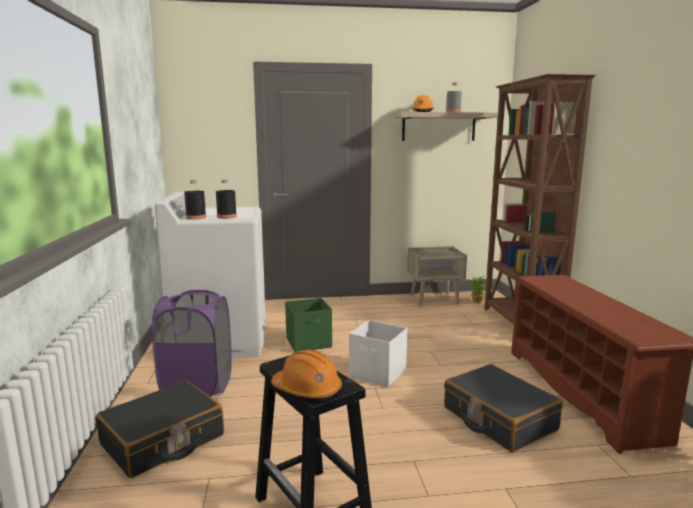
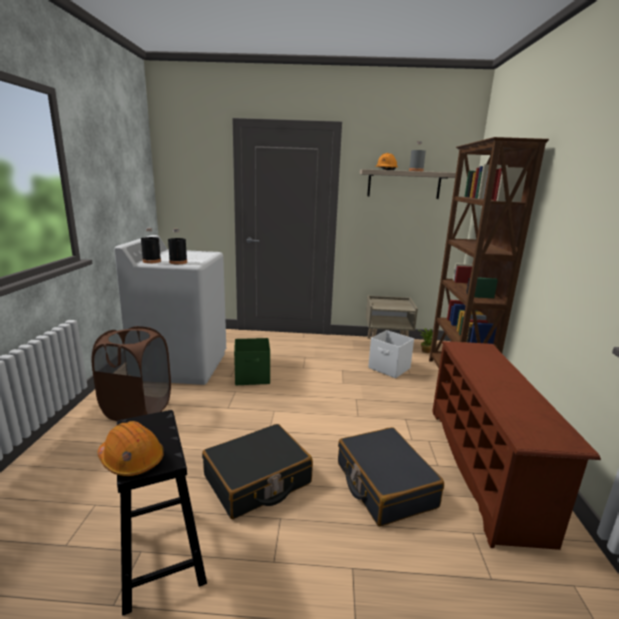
camera: 10 degrees right, 5 degrees up
black suitcase [96,381,224,478] -> black suitcase moved to [202,424,313,519]
purple laundry basket [152,290,232,397] -> brown laundry basket [91,326,171,421]
white storage box [349,320,407,387] -> white storage box moved to [368,330,414,378]

